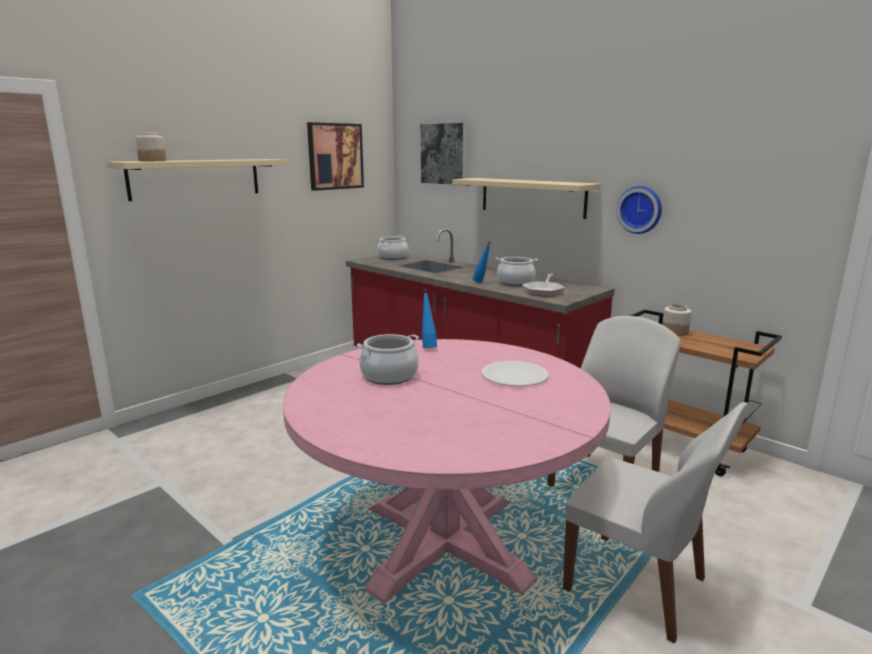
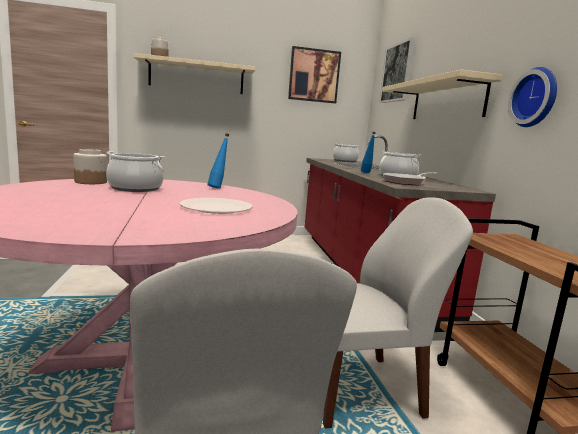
camera: 35 degrees right, 5 degrees down
jar [662,304,691,336] -> jar moved to [73,149,107,184]

